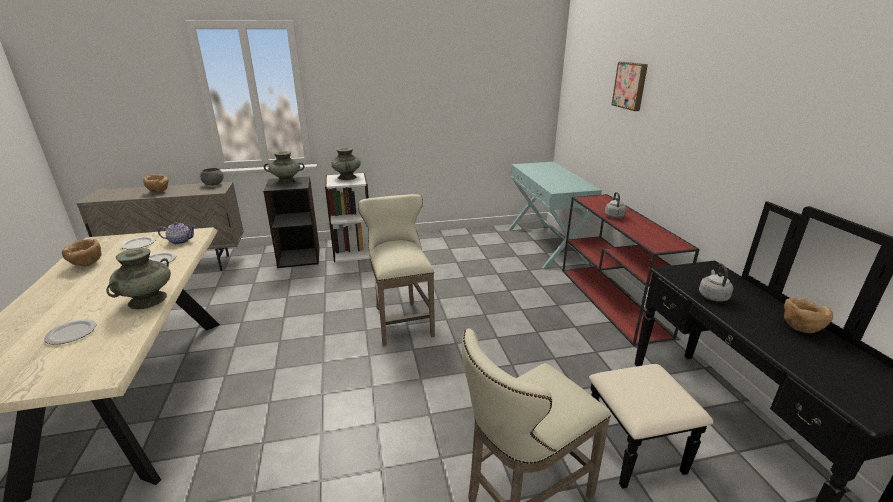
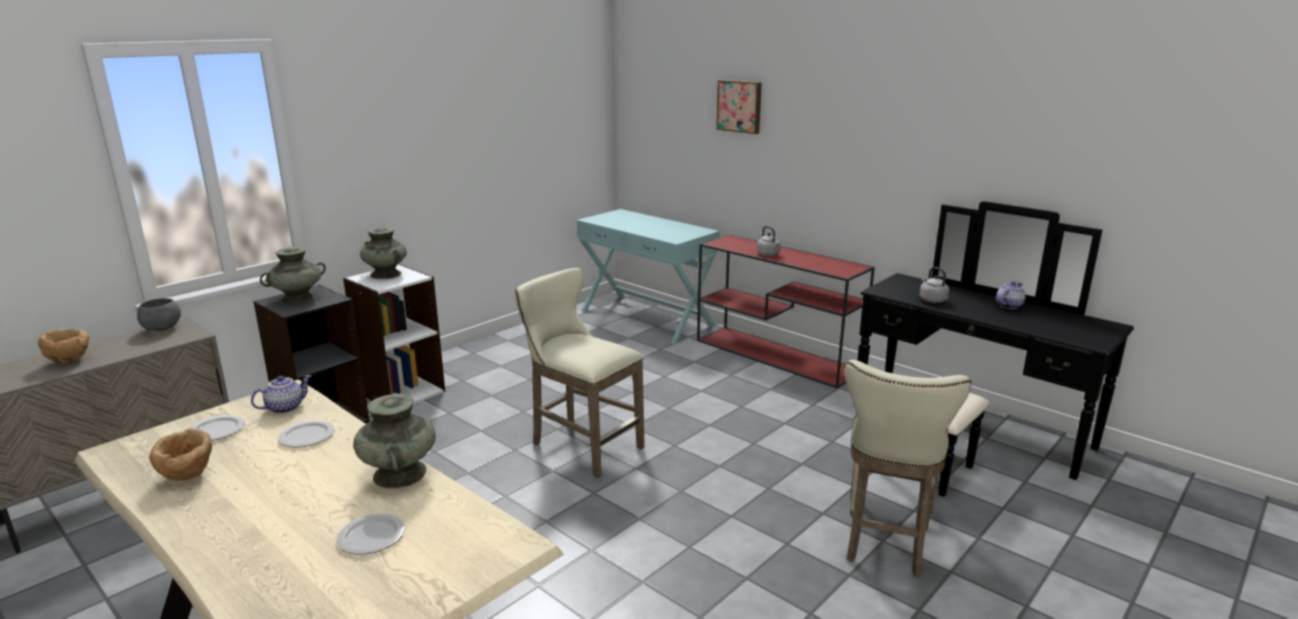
camera: 35 degrees left, 5 degrees down
brown bowl [784,298,833,333] -> teapot [996,281,1026,309]

